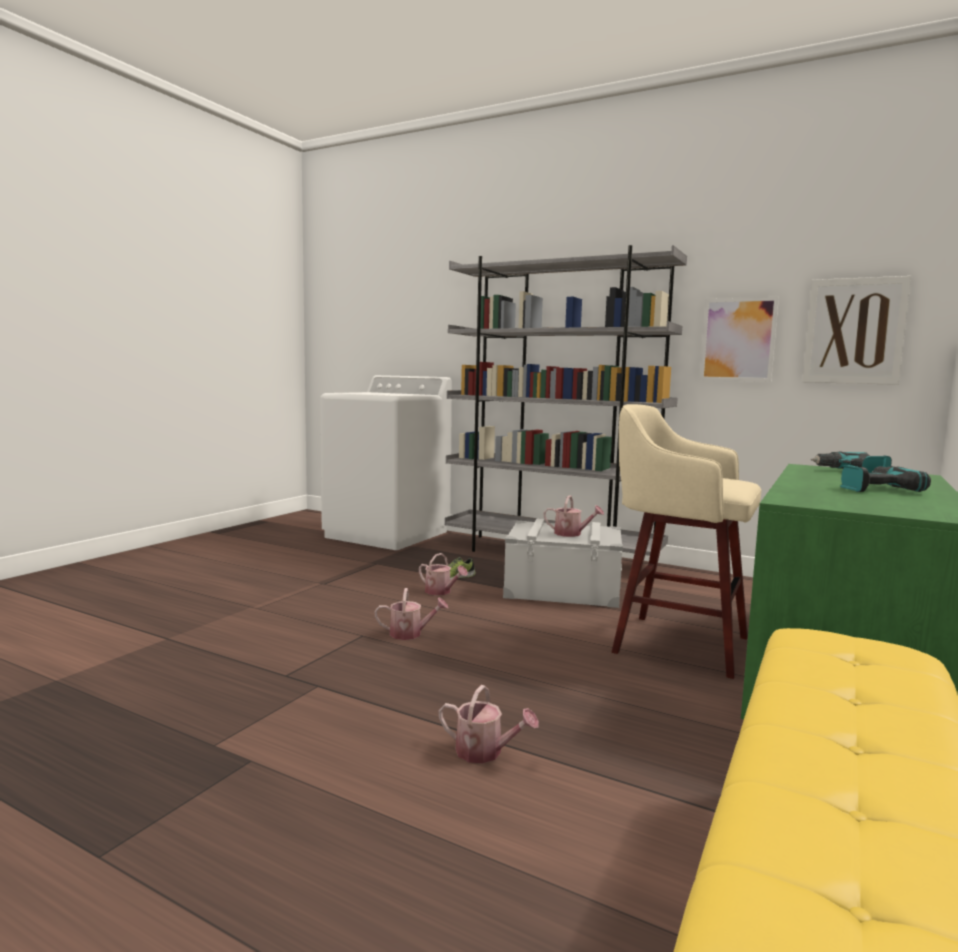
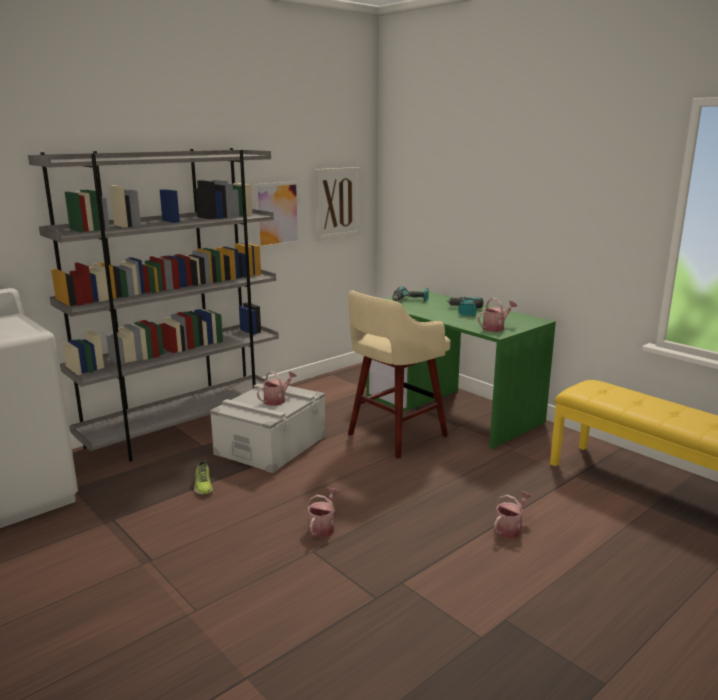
camera: 70 degrees left, 10 degrees up
watering can [419,553,468,595] -> watering can moved to [478,298,517,332]

